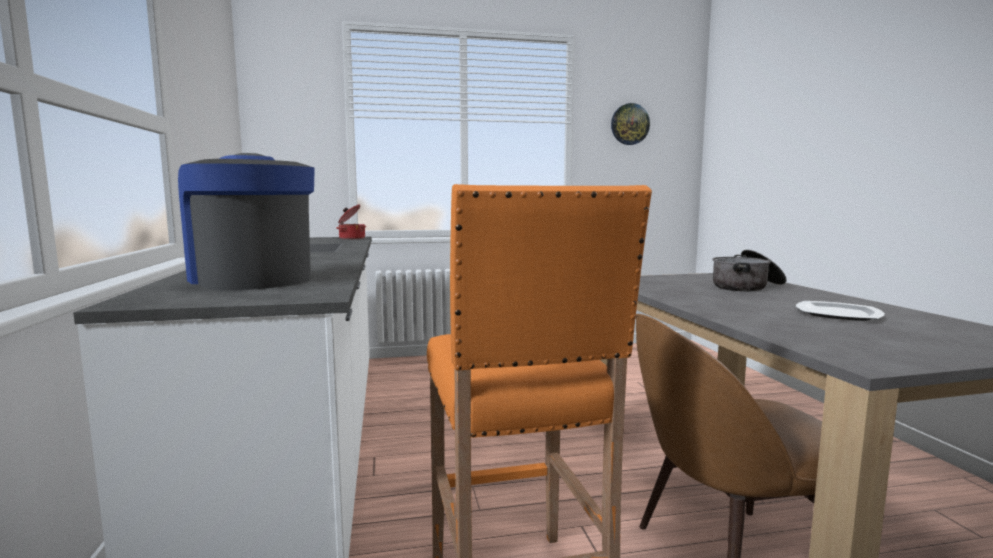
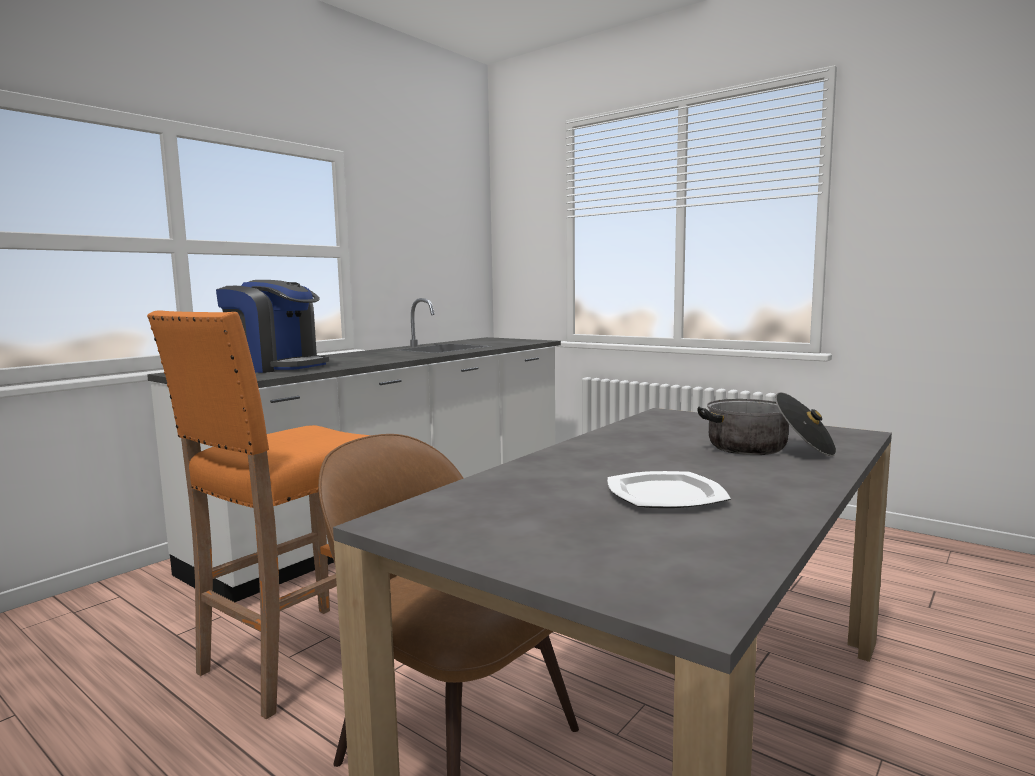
camera: 50 degrees right, 0 degrees up
coffee machine [178,153,315,290] -> coffee machine turned 105 degrees clockwise [216,280,329,373]
cooking pot [337,204,366,240] -> none
wall clock [611,103,650,145] -> none

